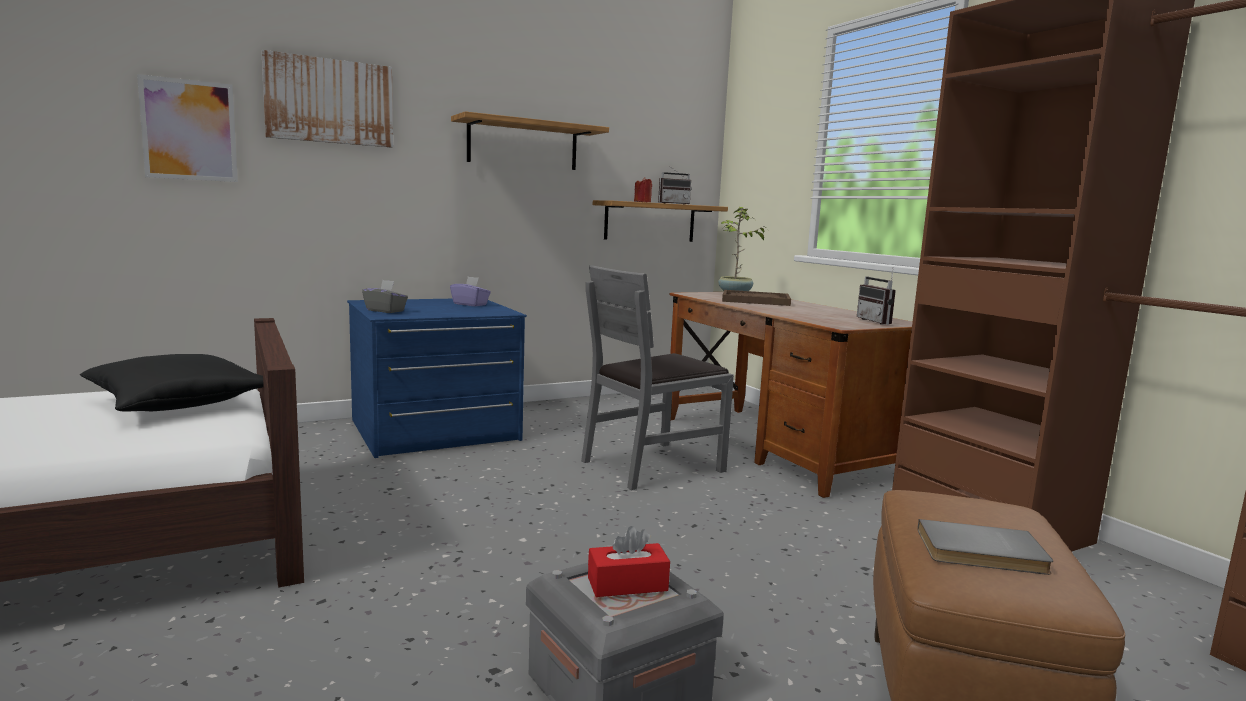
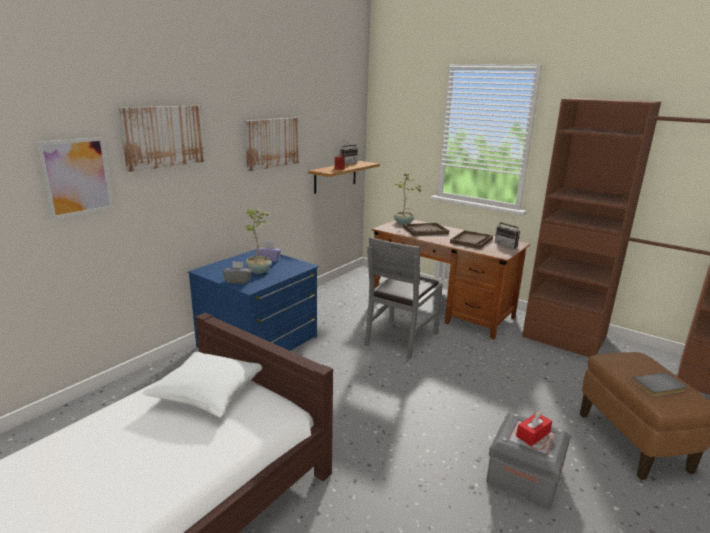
camera: 25 degrees left, 10 degrees up
black pillow [80,354,264,412] -> white pillow [142,351,262,418]
shelf [451,111,609,170] -> picture [245,117,299,171]
none -> potted plant [244,209,272,274]
none -> brown tray [450,230,493,249]

